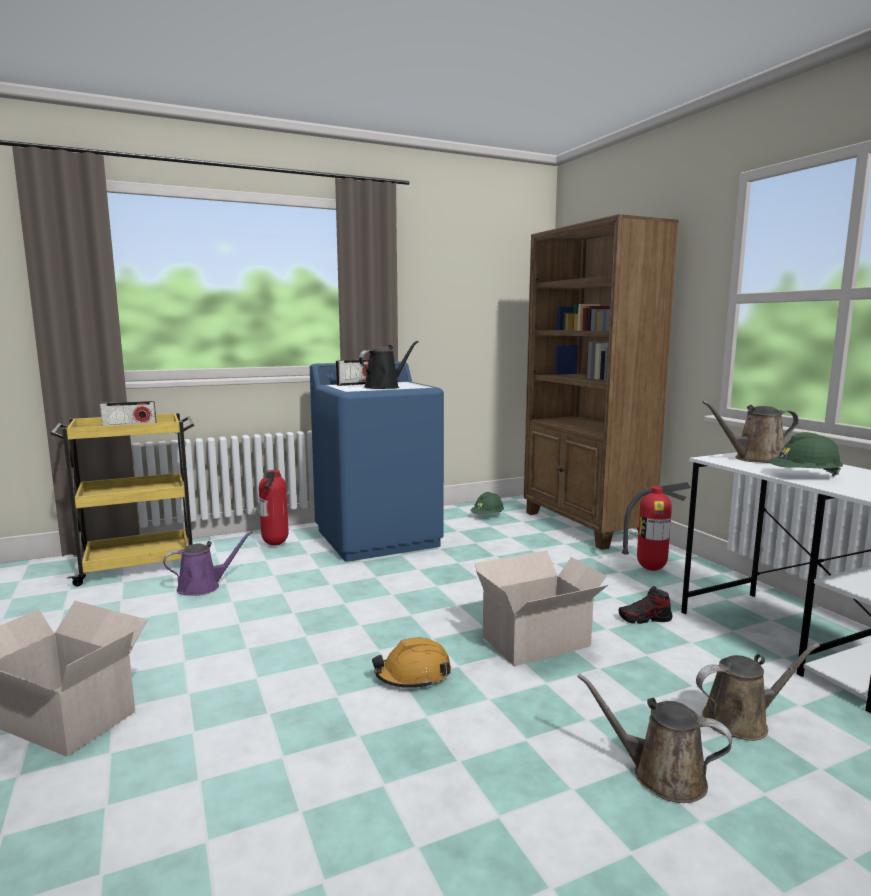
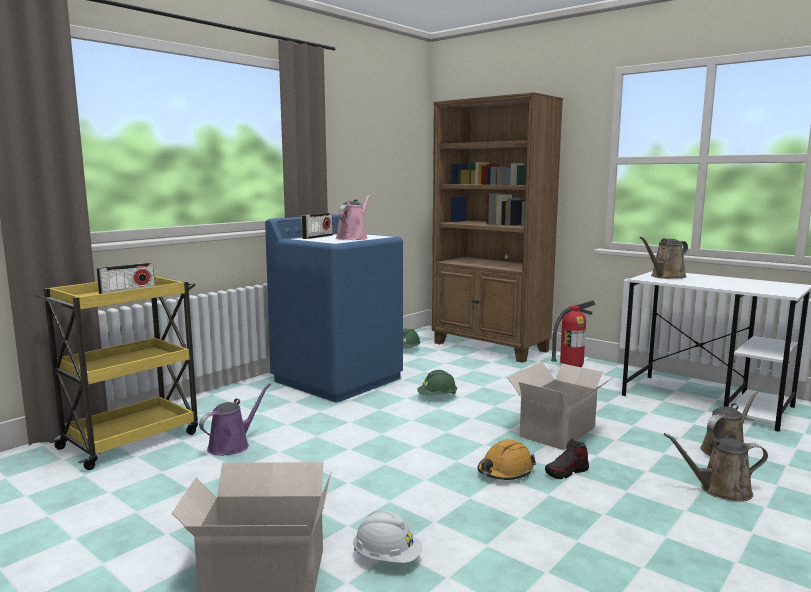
camera: 25 degrees left, 0 degrees up
fire extinguisher [259,470,289,546] -> none
black watering can [359,341,419,389] -> pink watering can [335,195,370,240]
shoe [618,586,672,624] -> shoe moved to [545,439,589,479]
green hard hat [769,432,843,476] -> green hard hat moved to [417,370,457,395]
none -> white hard hat [353,510,422,563]

